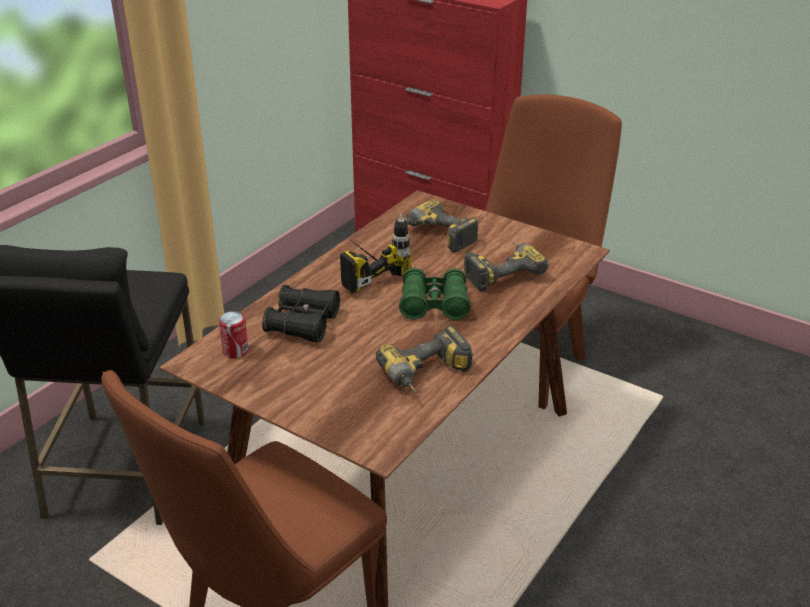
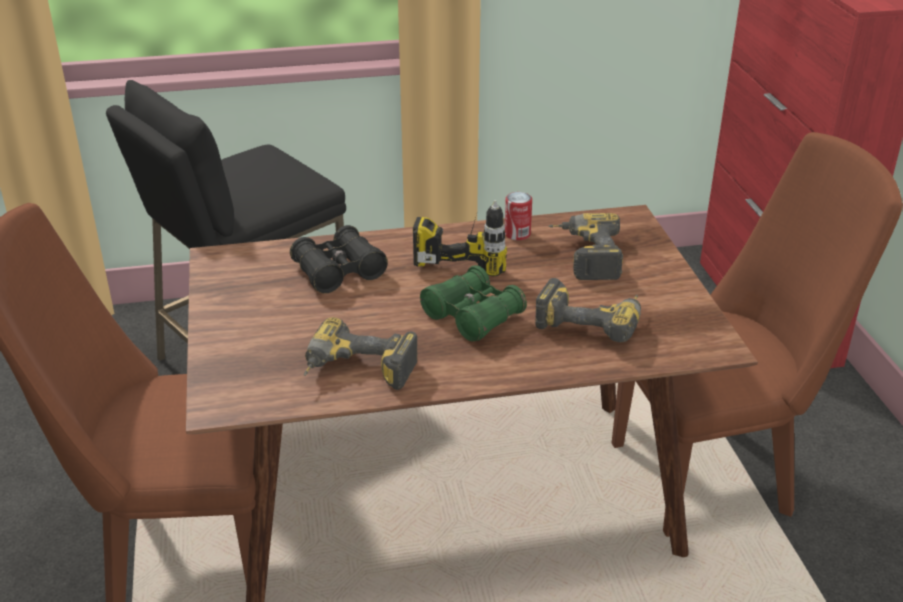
camera: 45 degrees right, 0 degrees up
can [219,311,249,358] -> can moved to [505,192,532,241]

